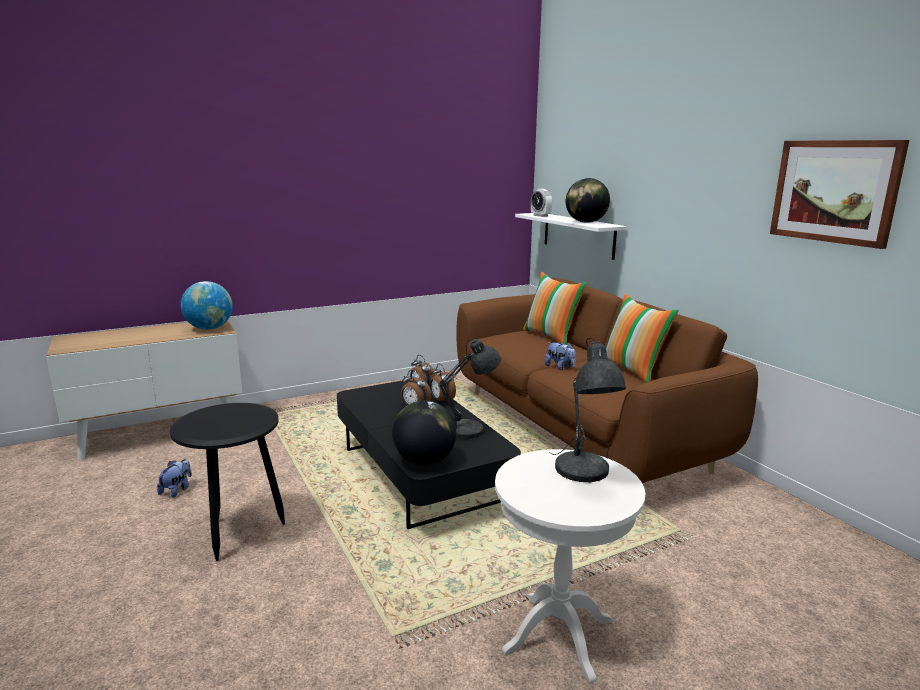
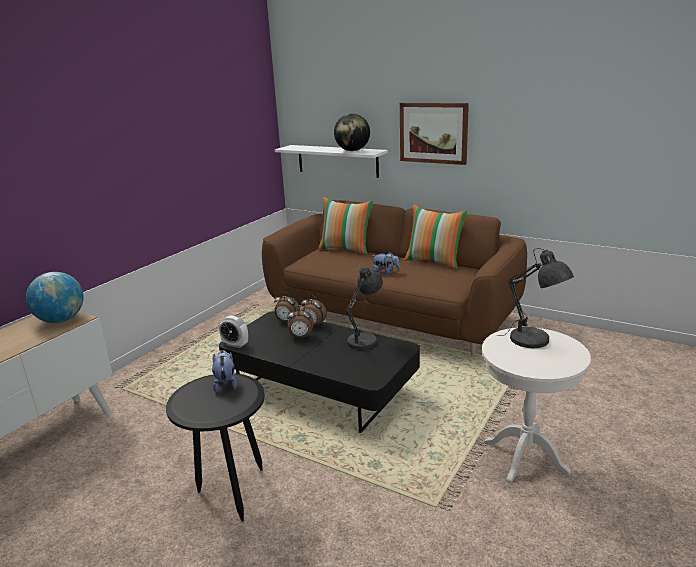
camera: 30 degrees left, 5 degrees up
plush toy [157,459,192,498] -> plush toy moved to [212,350,237,392]
globe [392,400,456,466] -> none
alarm clock [531,189,552,217] -> alarm clock moved to [219,316,248,348]
picture [770,140,909,249] -> picture moved to [400,103,469,165]

